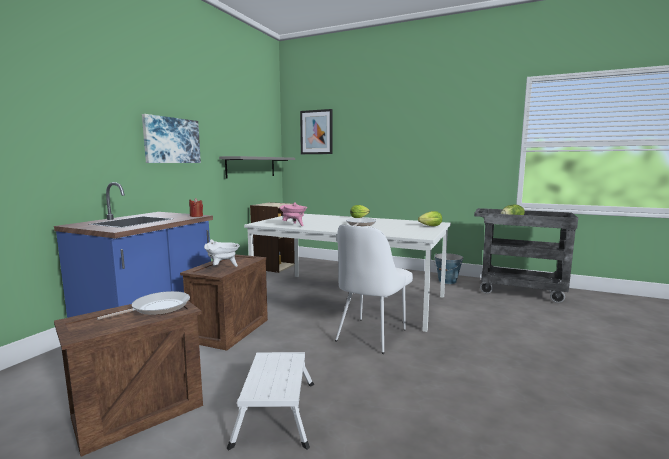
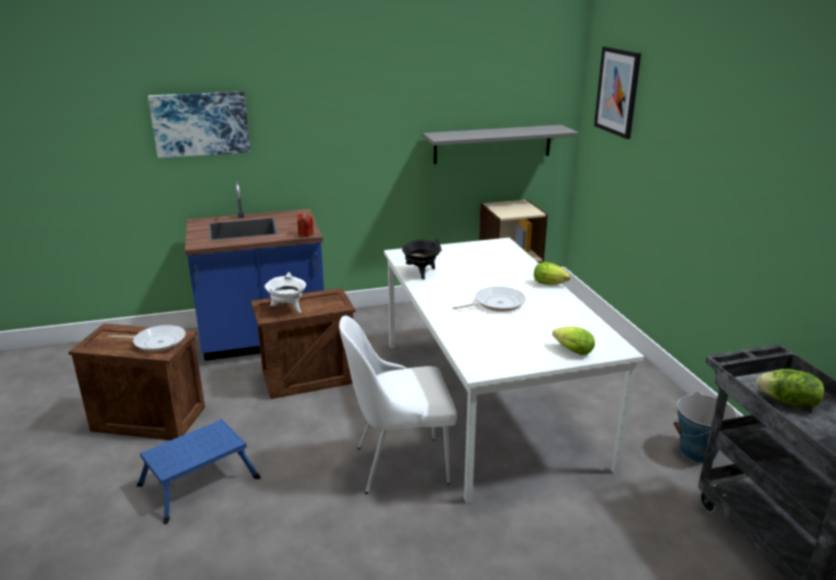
camera: 50 degrees right, 15 degrees up
picture [142,114,201,163] -> picture moved to [148,91,250,158]
white step ladder [227,352,315,450] -> blue step ladder [137,419,261,524]
pink cooking pot [279,202,307,226] -> black cooking pot [402,239,442,280]

